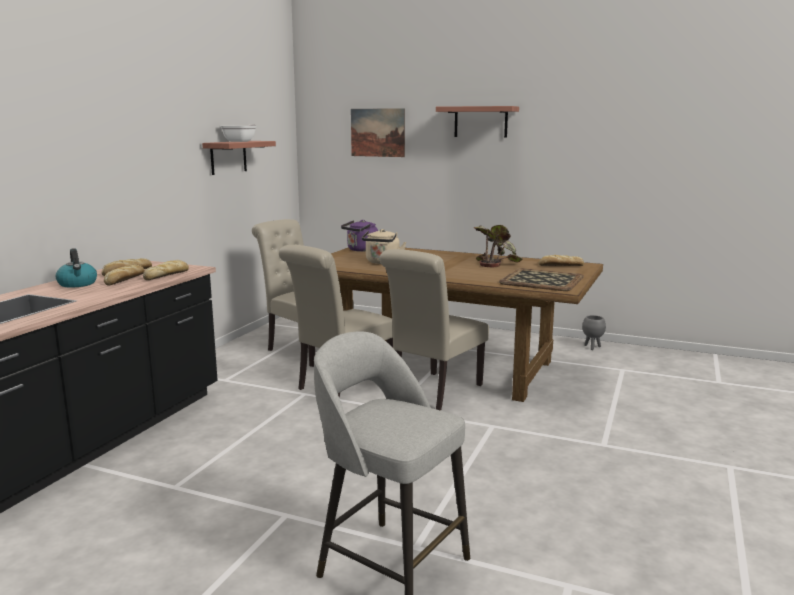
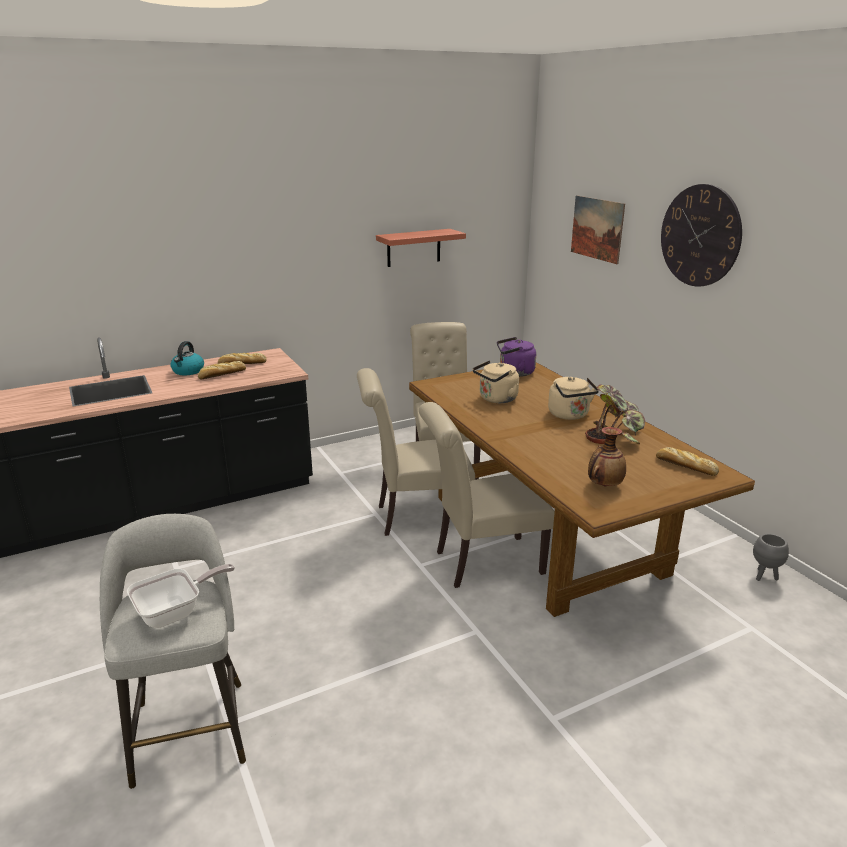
camera: 40 degrees right, 10 degrees up
bread [143,260,189,280] -> none
frying pan [220,124,257,142] -> frying pan moved to [127,564,235,628]
shelf [436,106,519,137] -> wall clock [661,184,742,287]
tray [499,268,584,291] -> vase [588,427,626,486]
none -> beige kettle [548,377,599,420]

